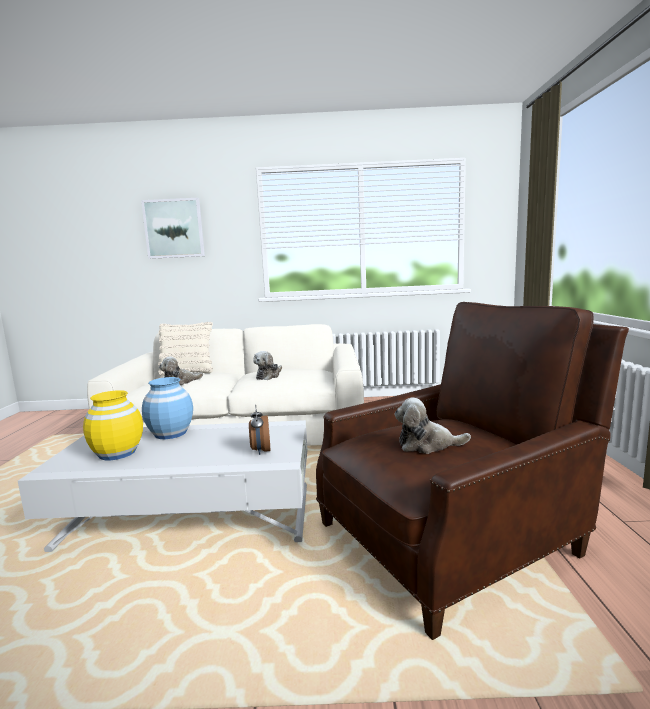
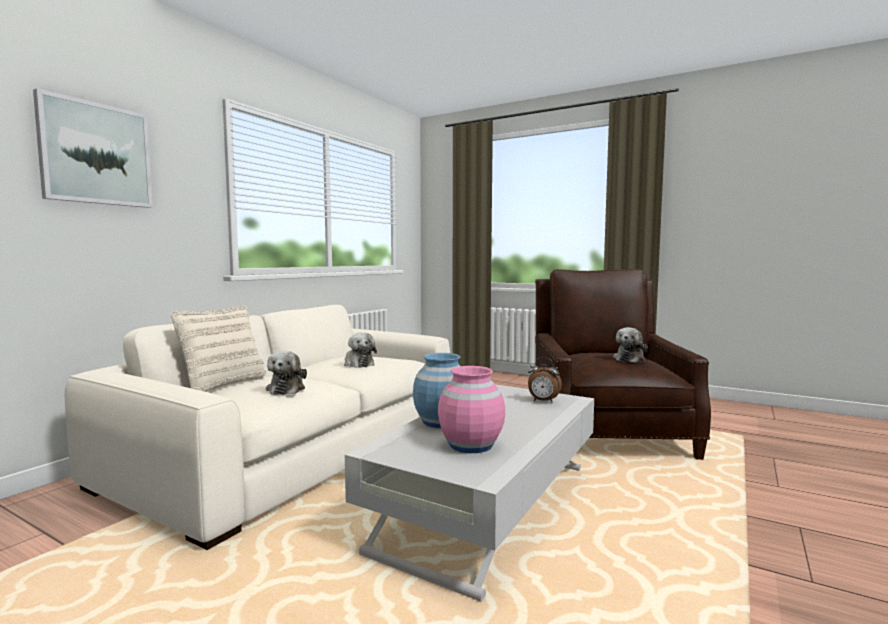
camera: 60 degrees left, 5 degrees down
yellow vase [83,390,143,461] -> pink vase [438,366,505,453]

